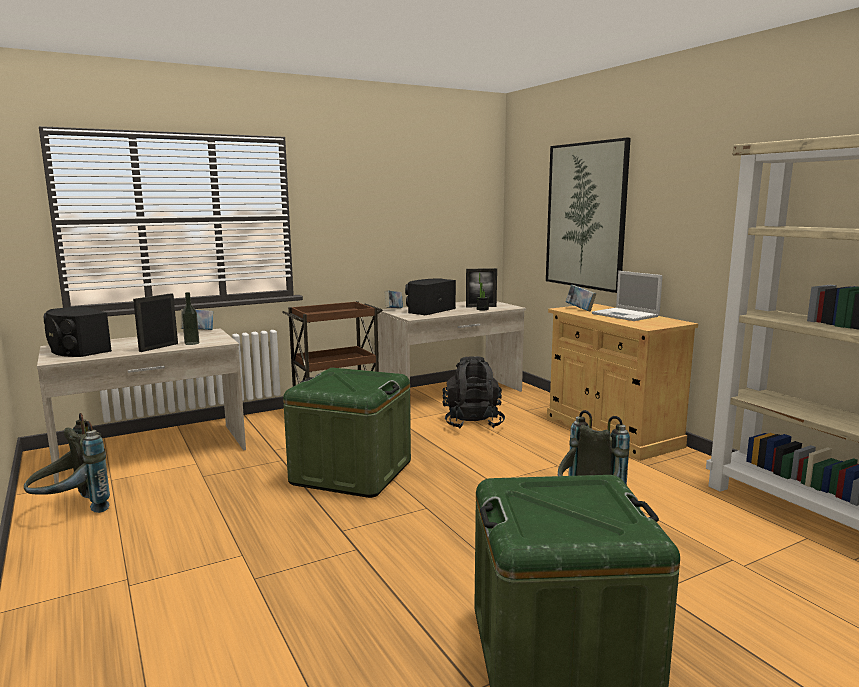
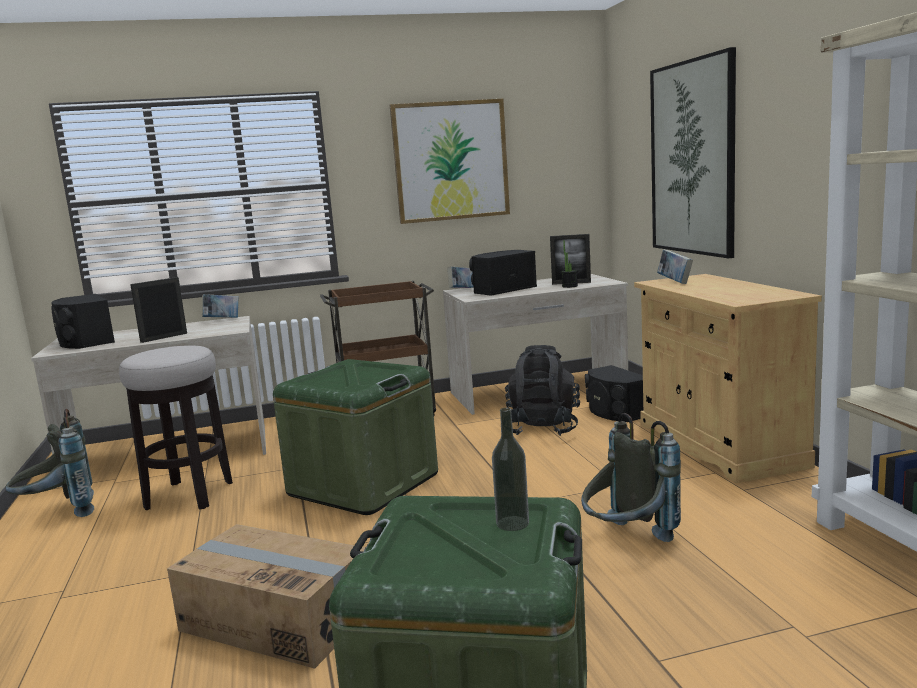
camera: 15 degrees right, 0 degrees up
bottle [182,292,199,345] -> bottle moved to [492,408,529,531]
laptop [592,271,663,321] -> none
none -> stool [119,345,233,510]
none -> cardboard box [167,524,366,669]
none -> picture [390,99,510,224]
none -> black speaker [585,365,643,422]

